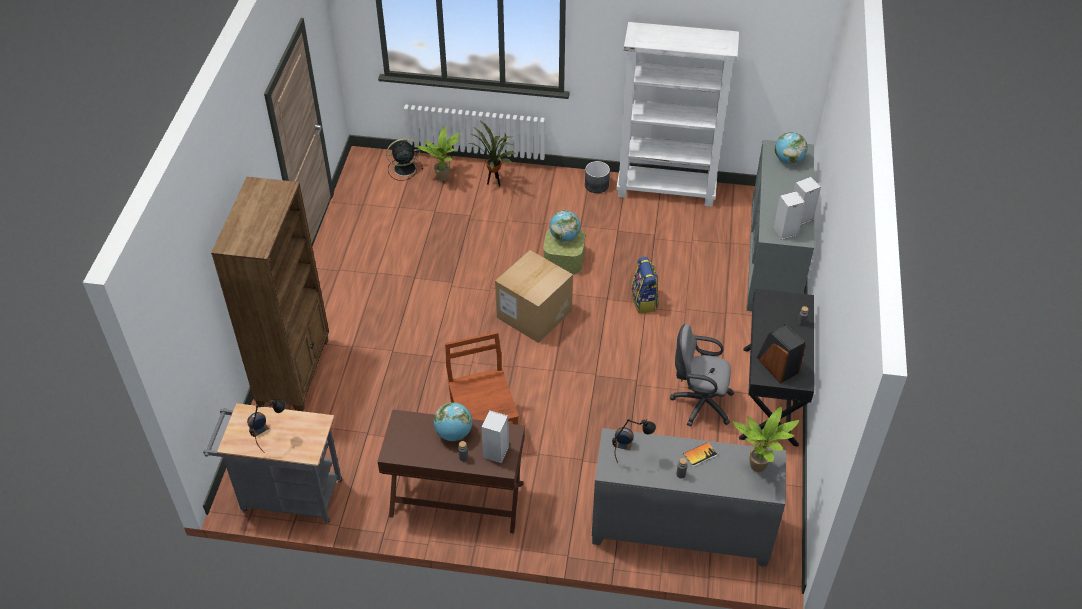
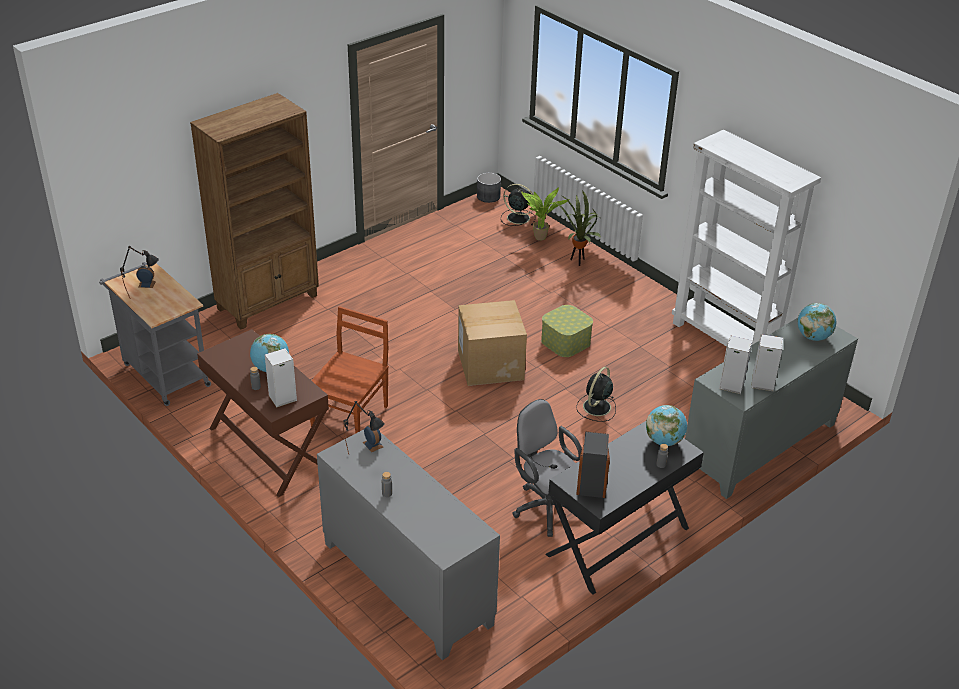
camera: 40 degrees right, 10 degrees down
globe [549,210,581,242] -> globe moved to [646,405,687,446]
grey planter [585,161,610,193] -> grey planter moved to [477,173,501,203]
backpack [631,257,659,313] -> black fan [576,367,616,422]
book [684,442,717,467] -> none
potted plant [733,407,799,472] -> none

